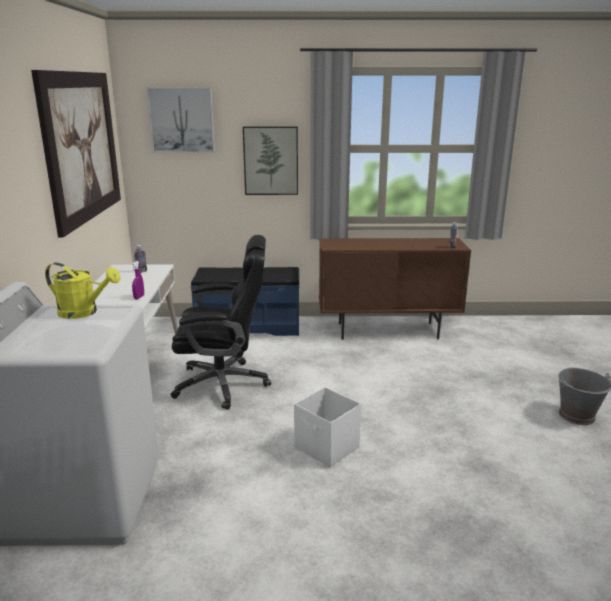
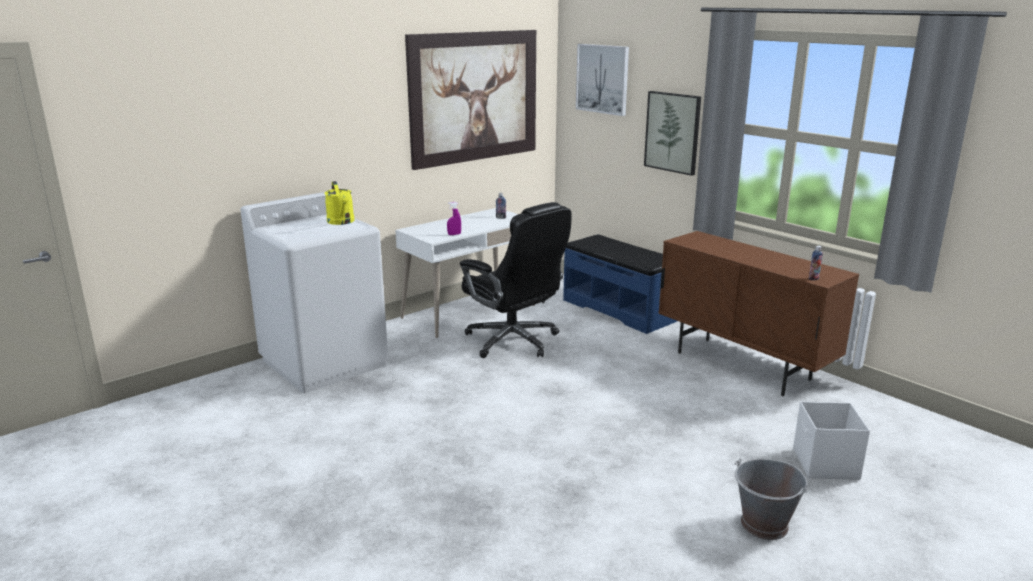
camera: 50 degrees right, 0 degrees up
white storage box [294,387,361,467] -> white storage box moved to [793,401,870,480]

